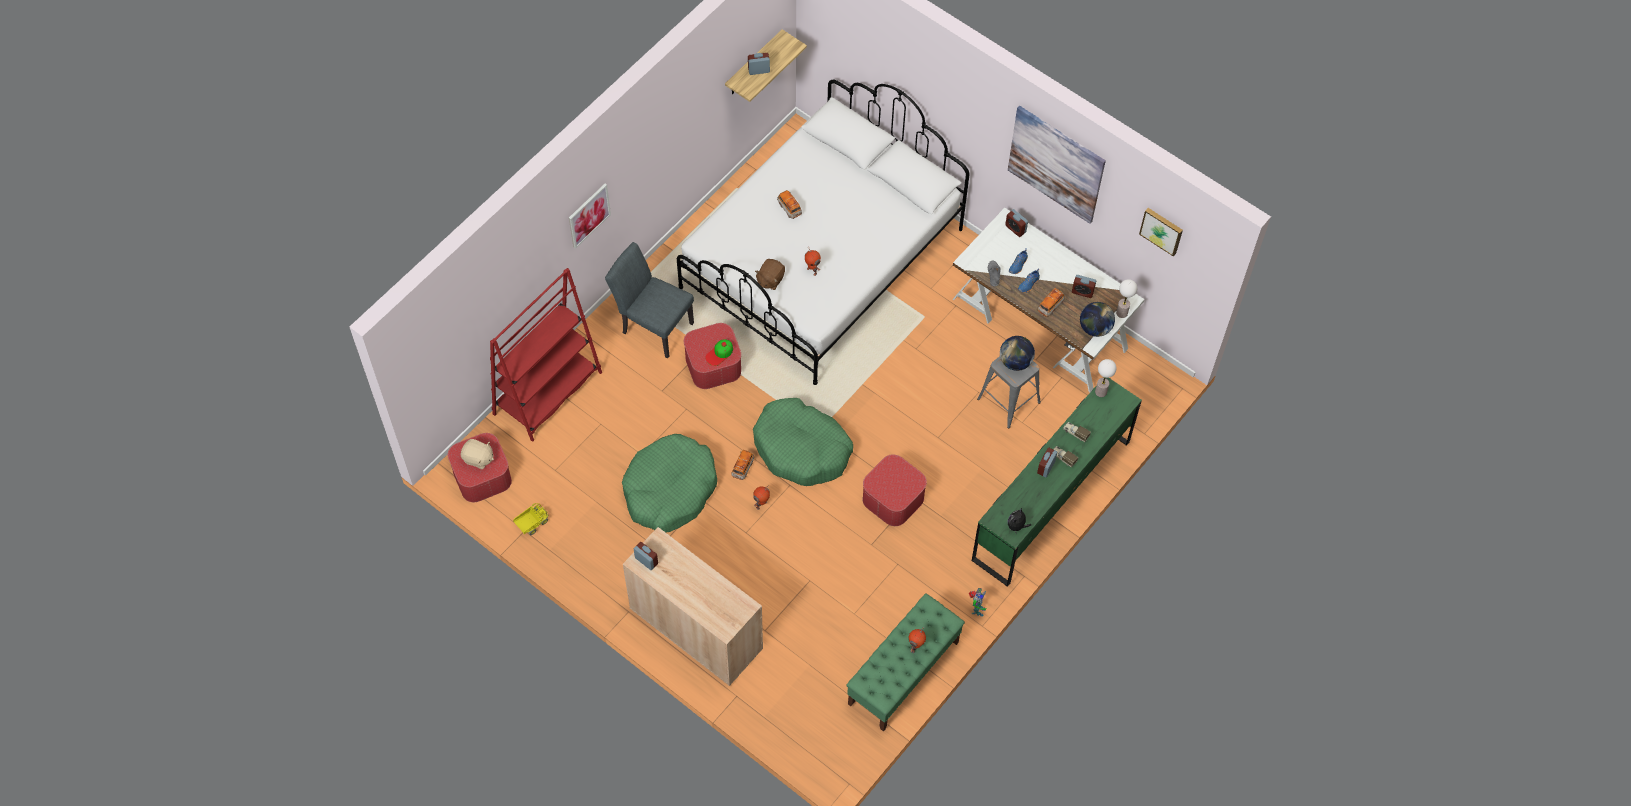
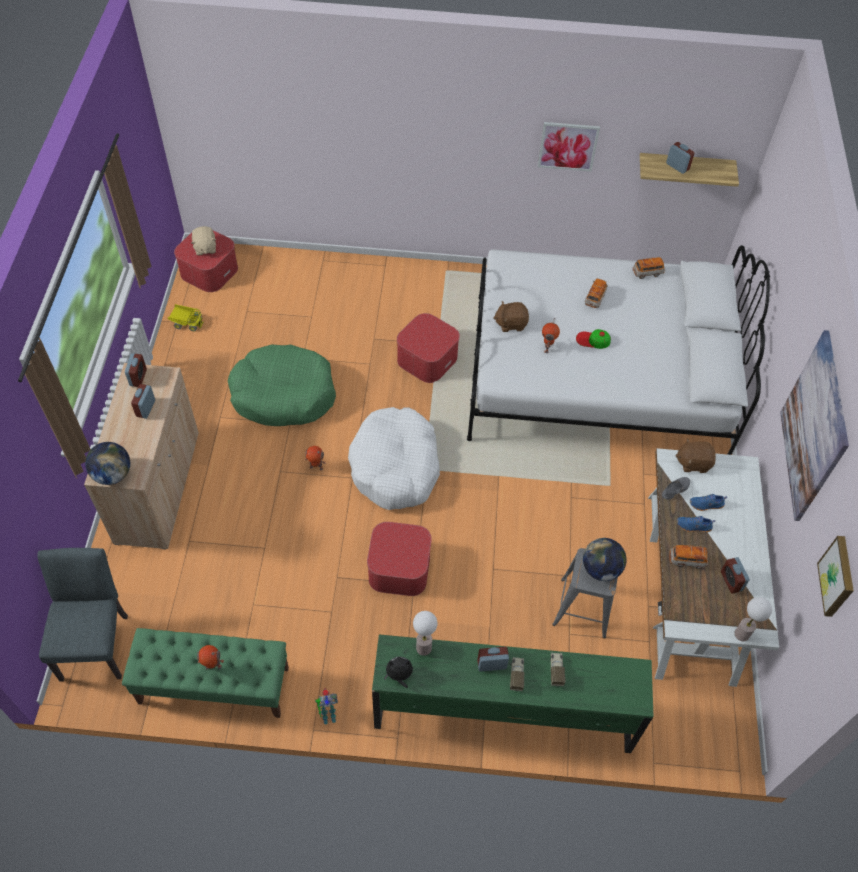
camera: 55 degrees right, 5 degrees down
red bookcase [490,268,602,442] -> none
picture [569,184,611,249] -> picture moved to [538,122,600,172]
grey chair [605,242,694,358] -> grey chair moved to [37,548,128,681]
cap [706,339,733,366] -> cap moved to [576,329,611,349]
toy car [732,450,754,480] -> toy car moved to [632,257,665,279]
green dog bed [753,398,853,486] -> white dog bed [348,407,440,510]
alarm clock [1005,209,1028,237] -> alarm clock moved to [131,384,155,419]
globe [1080,302,1115,337] -> globe moved to [85,442,130,485]
table lamp [1095,359,1116,397] -> table lamp moved to [413,611,437,656]
none -> brown plush toy [675,438,716,473]

